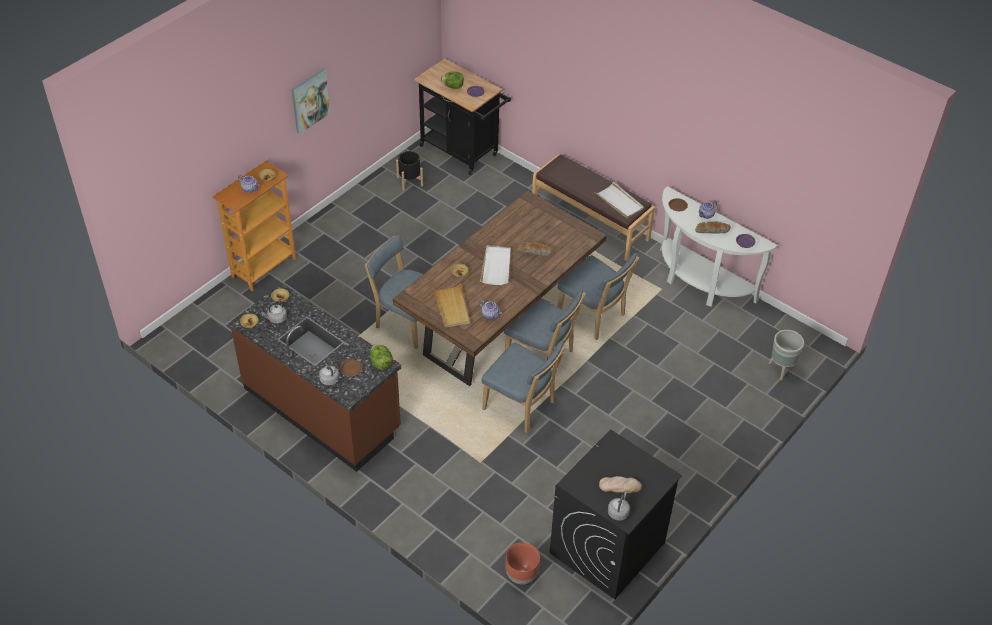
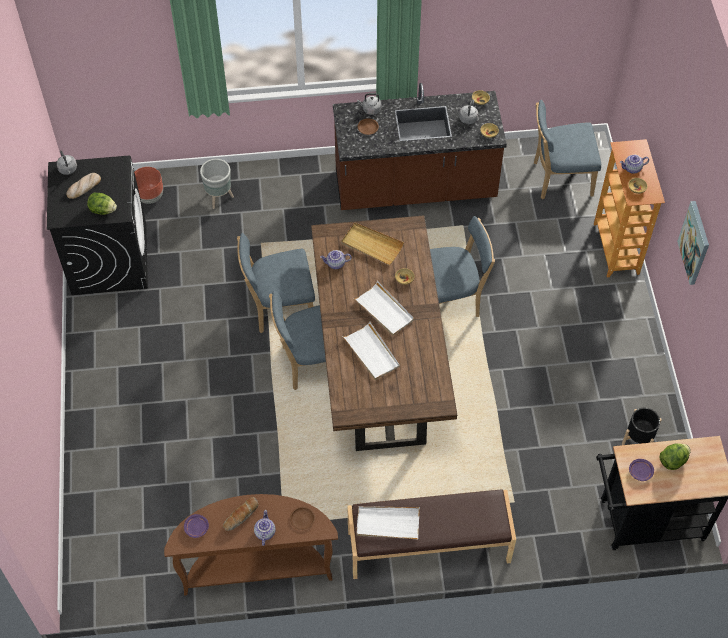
camera: 135 degrees right, 10 degrees up
lettuce [370,344,393,370] -> lettuce moved to [87,192,117,215]
bread [517,242,553,256] -> white tray [343,322,400,380]
blue chair [557,253,639,340] -> blue chair moved to [534,100,601,199]
white console table [660,186,778,307] -> brown console table [164,494,338,596]
grey planter [769,330,804,380] -> grey planter moved to [200,159,234,209]

